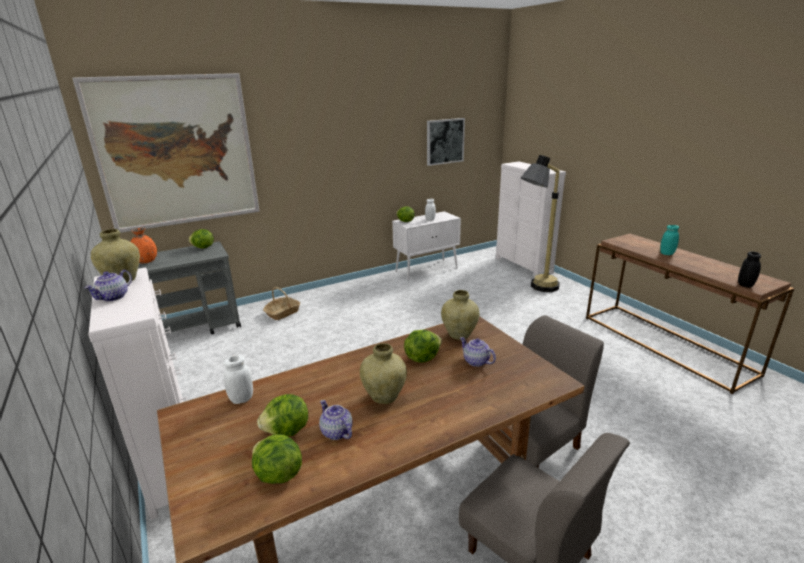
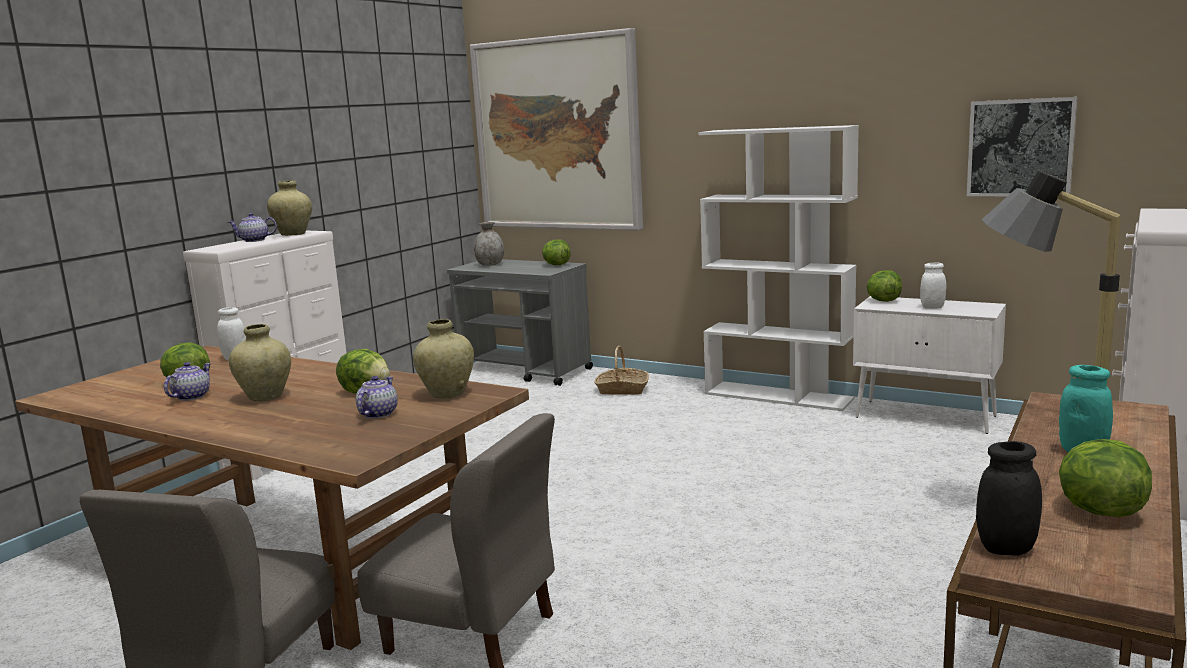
camera: 60 degrees right, 10 degrees down
orange vase [131,228,157,263] -> grey vase [474,222,504,266]
lettuce [252,434,302,484] -> lettuce moved to [1059,439,1152,517]
none -> white bookcase [698,125,859,411]

